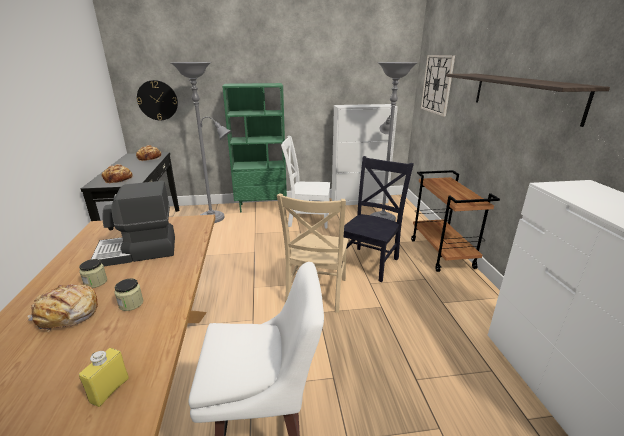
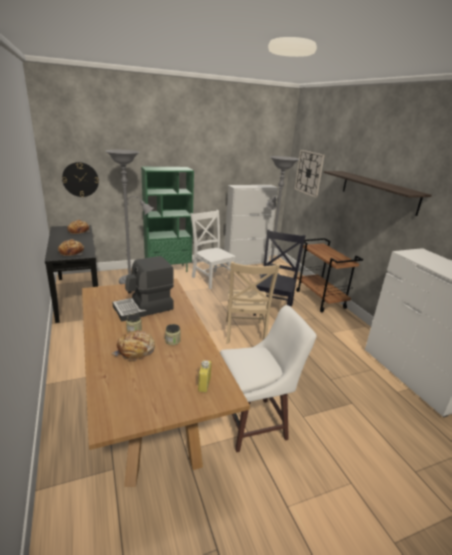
camera: 15 degrees left, 0 degrees up
white chair [281,136,330,228] -> white chair turned 60 degrees clockwise [190,210,236,289]

